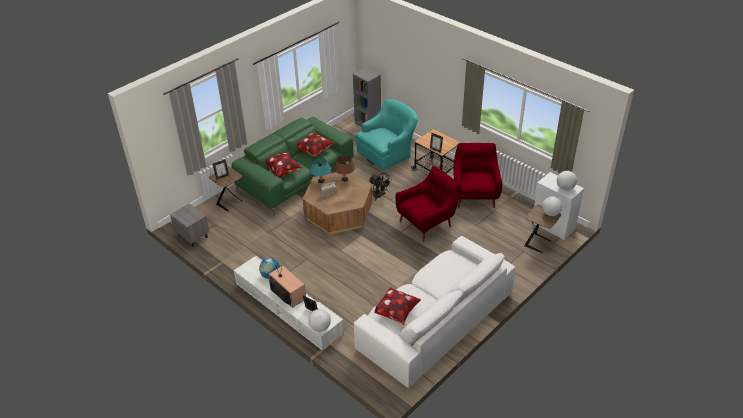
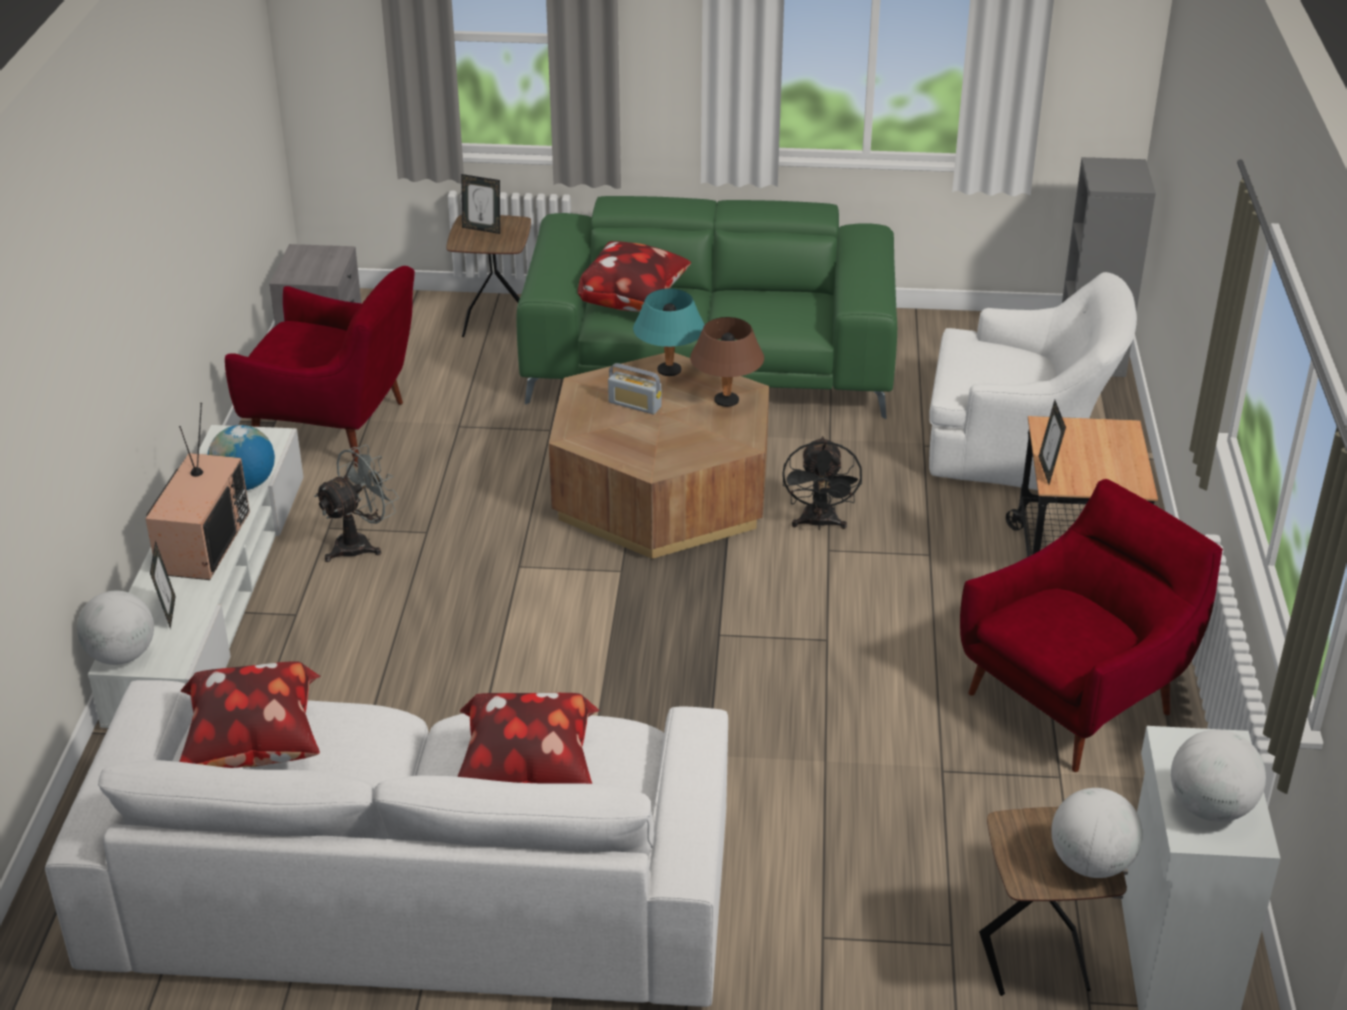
camera: 50 degrees right, 5 degrees down
pillow [296,132,334,157] -> pillow moved to [457,693,600,784]
turquoise armchair [355,99,418,170] -> white armchair [929,272,1137,490]
red armchair [396,166,460,242] -> red armchair moved to [225,266,415,467]
none -> grey fan [314,444,399,562]

